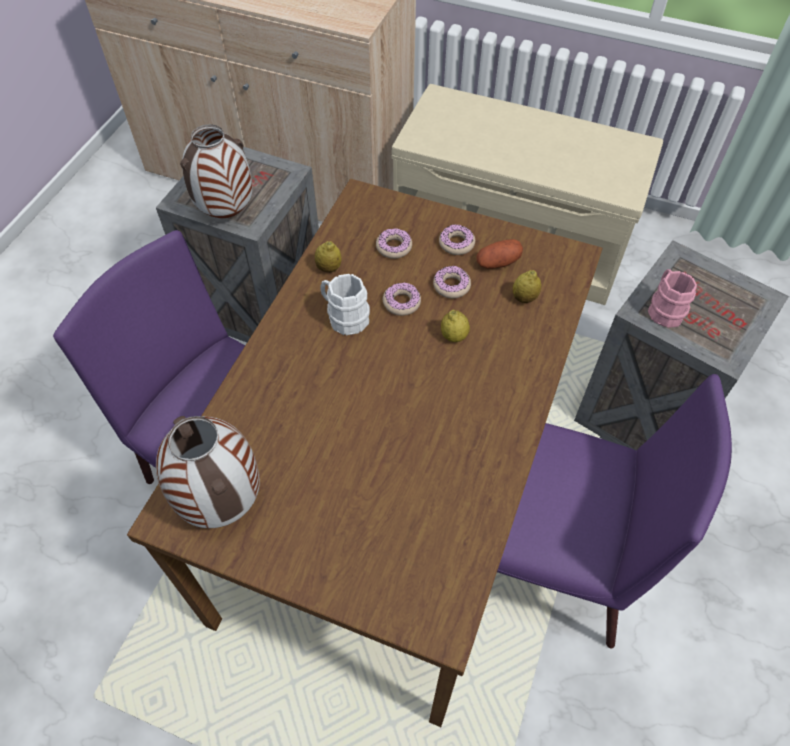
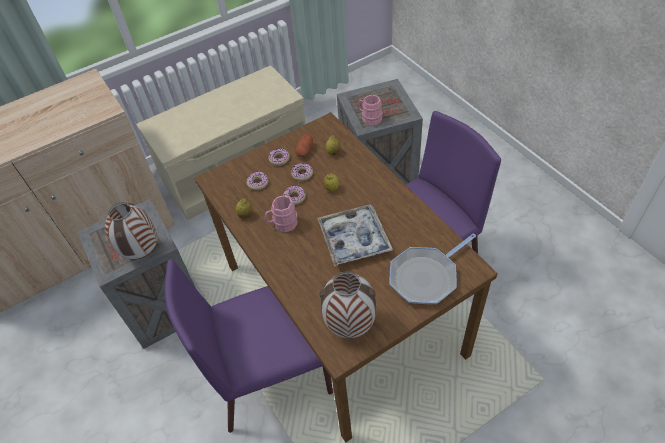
camera: 50 degrees left, 5 degrees down
white mug [320,274,370,335] -> pink mug [265,196,298,232]
none -> tray [317,204,393,266]
none -> frying pan [390,234,476,304]

